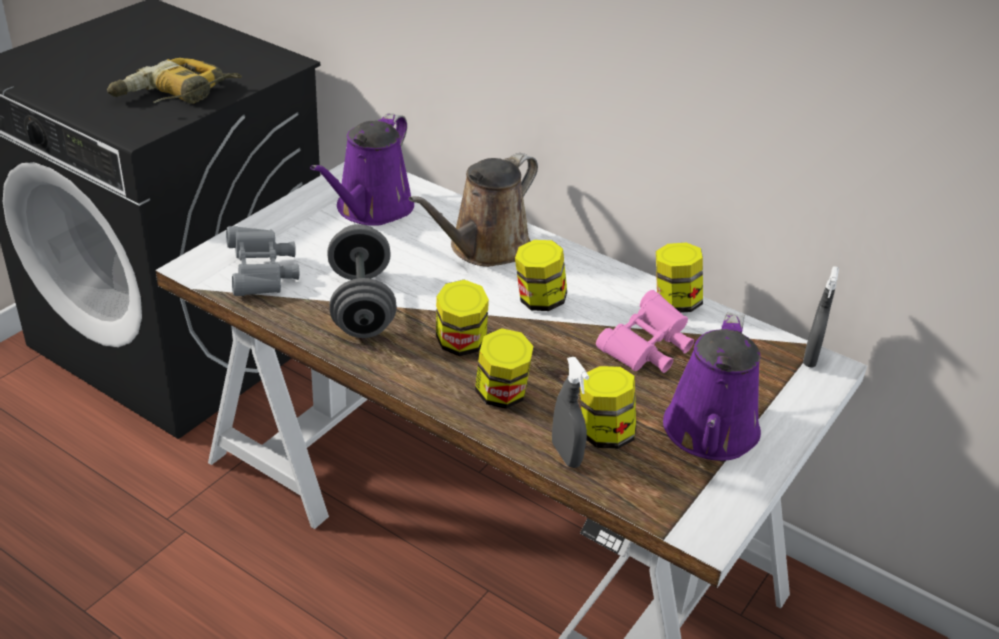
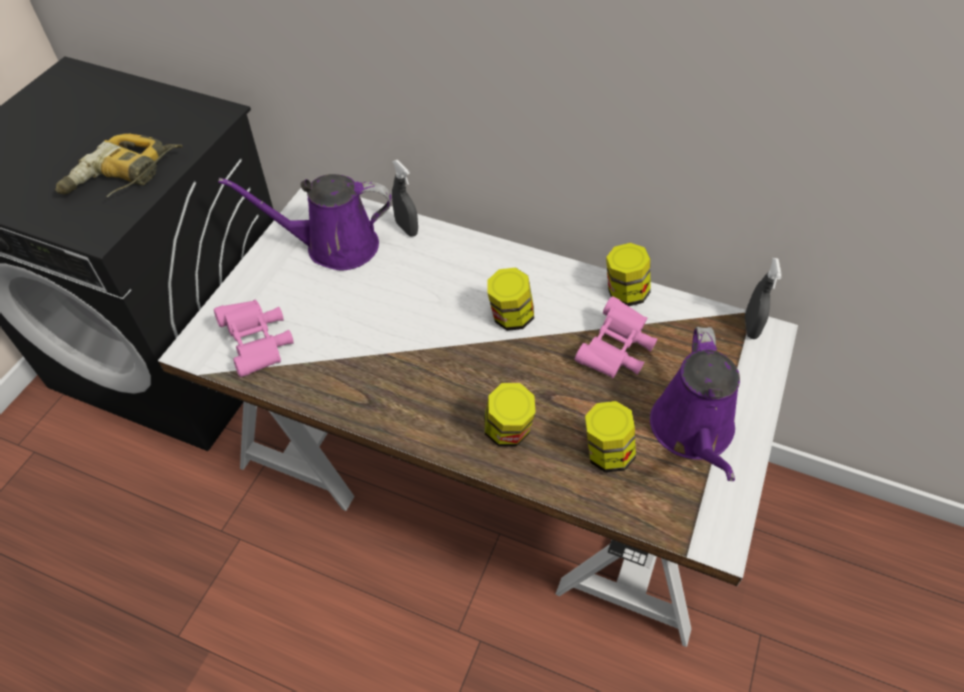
camera: 10 degrees left, 15 degrees up
grey binoculars [226,226,299,296] -> pink binoculars [214,300,294,377]
purple watering can [310,113,414,226] -> purple watering can turned 75 degrees clockwise [218,174,391,270]
grey dumbbell [327,224,397,338] -> none
brown watering can [409,153,538,267] -> none
jar [436,280,489,356] -> none
grey spray bottle [552,357,589,468] -> grey spray bottle moved to [392,160,418,237]

